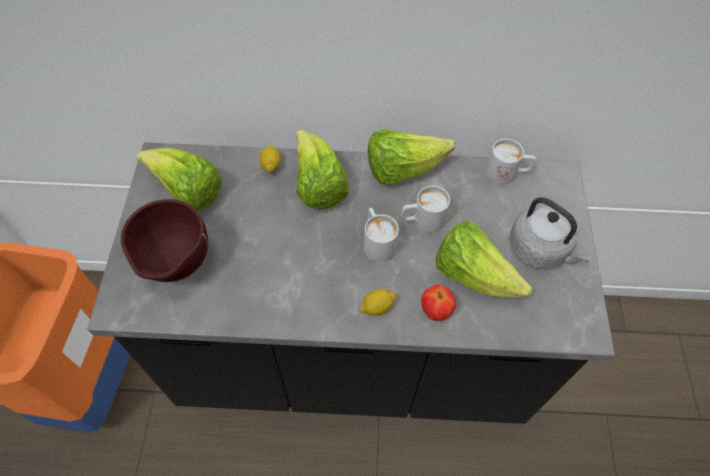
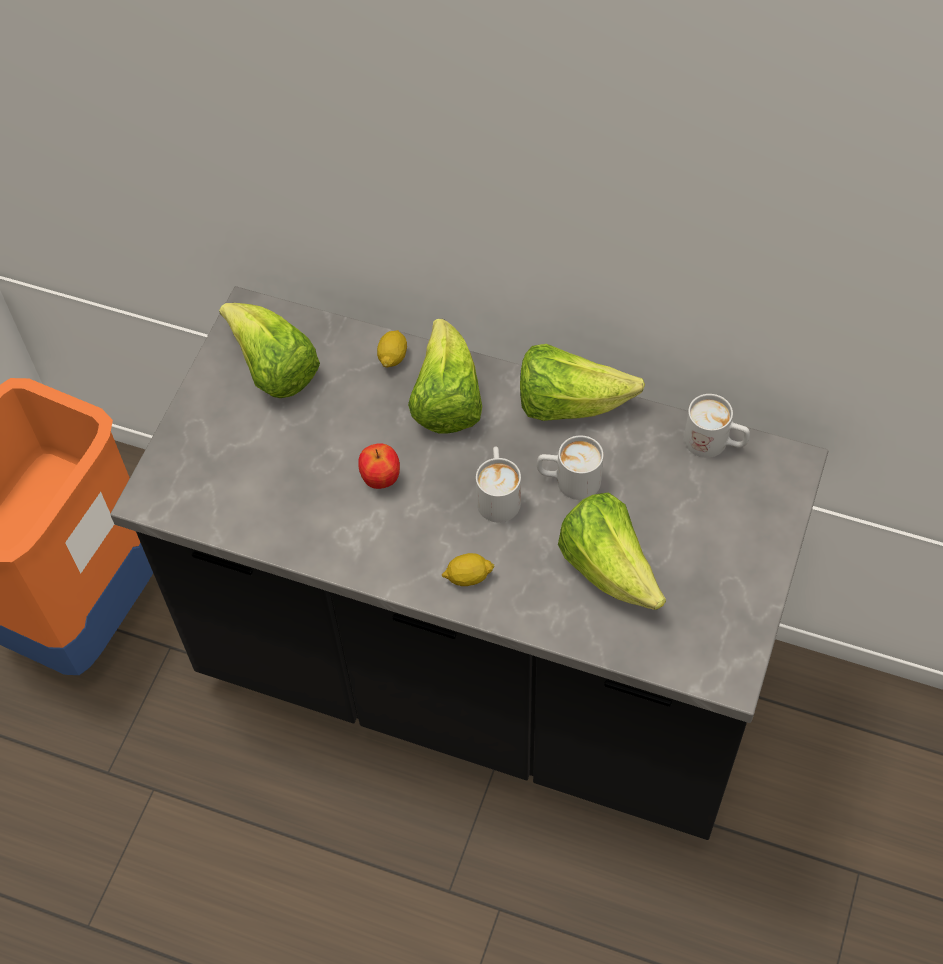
camera: 20 degrees right, 0 degrees up
brown bowl [121,199,208,282] -> none
apple [421,285,456,321] -> apple moved to [358,443,400,489]
grey kettle [509,197,591,269] -> none

